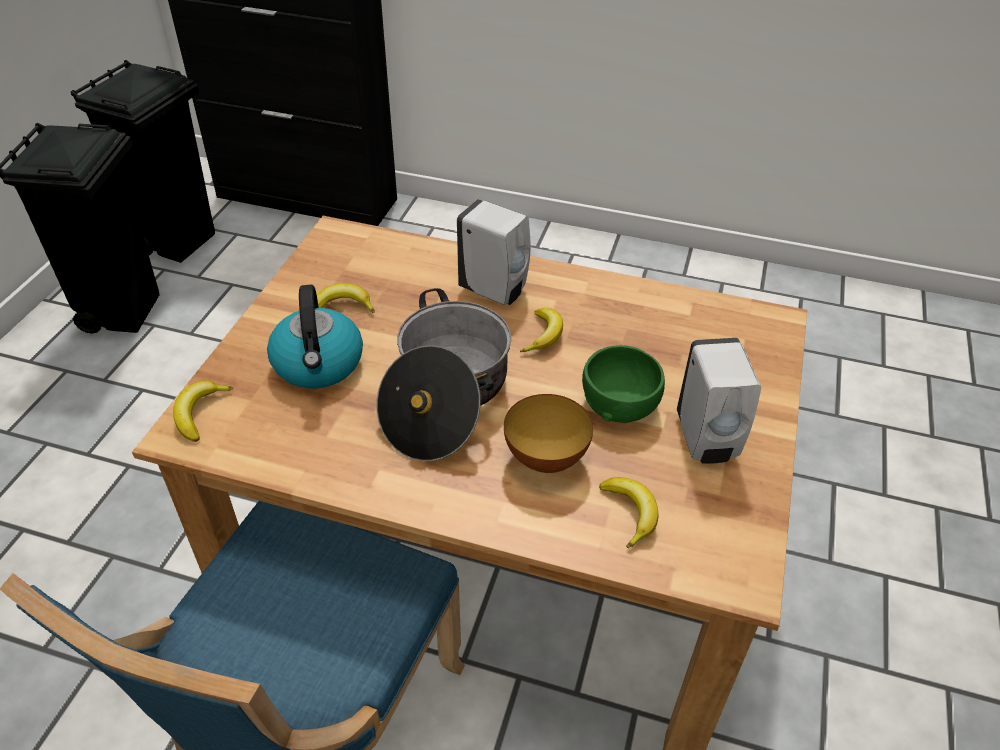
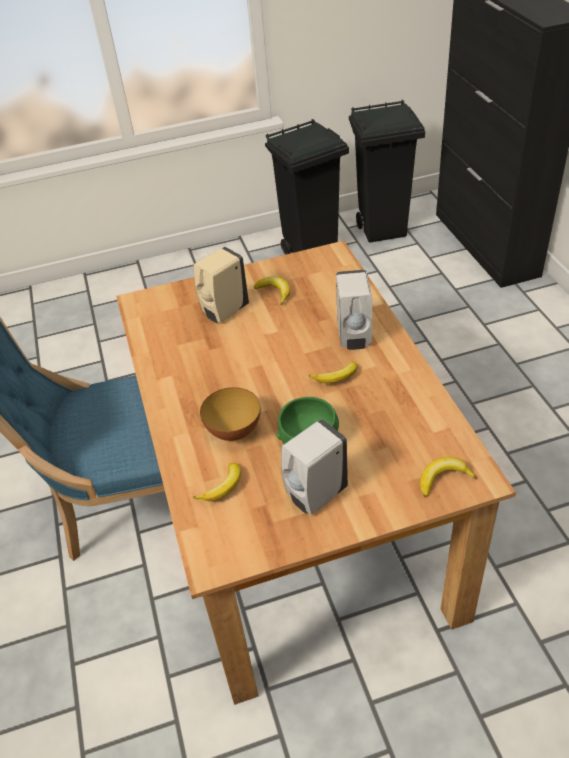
camera: 60 degrees right, 0 degrees up
banana [173,380,234,442] -> banana moved to [420,457,477,497]
kettle [267,285,363,389] -> beige soap dispenser [194,247,249,323]
cooking pot [377,288,511,461] -> none

